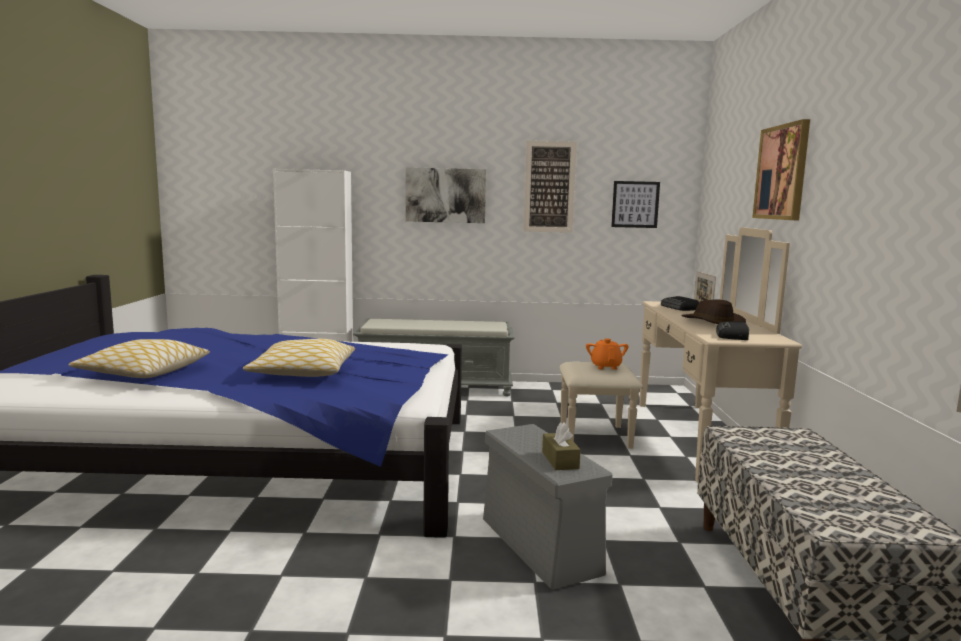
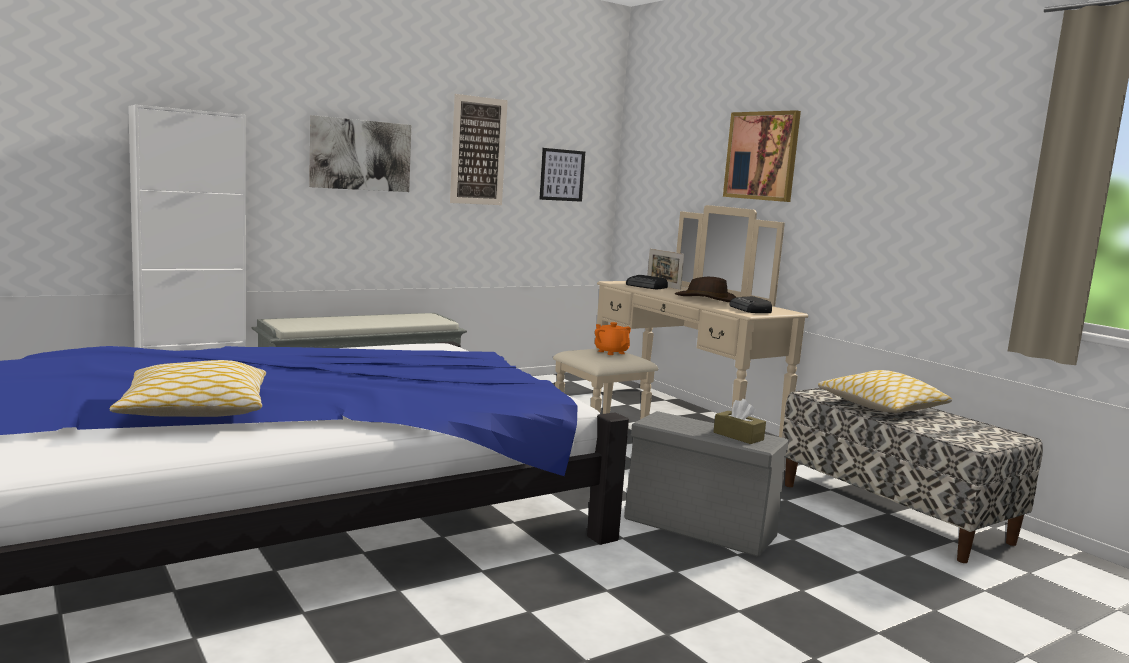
camera: 35 degrees left, 0 degrees up
pillow [243,339,355,377] -> pillow moved to [818,370,952,413]

